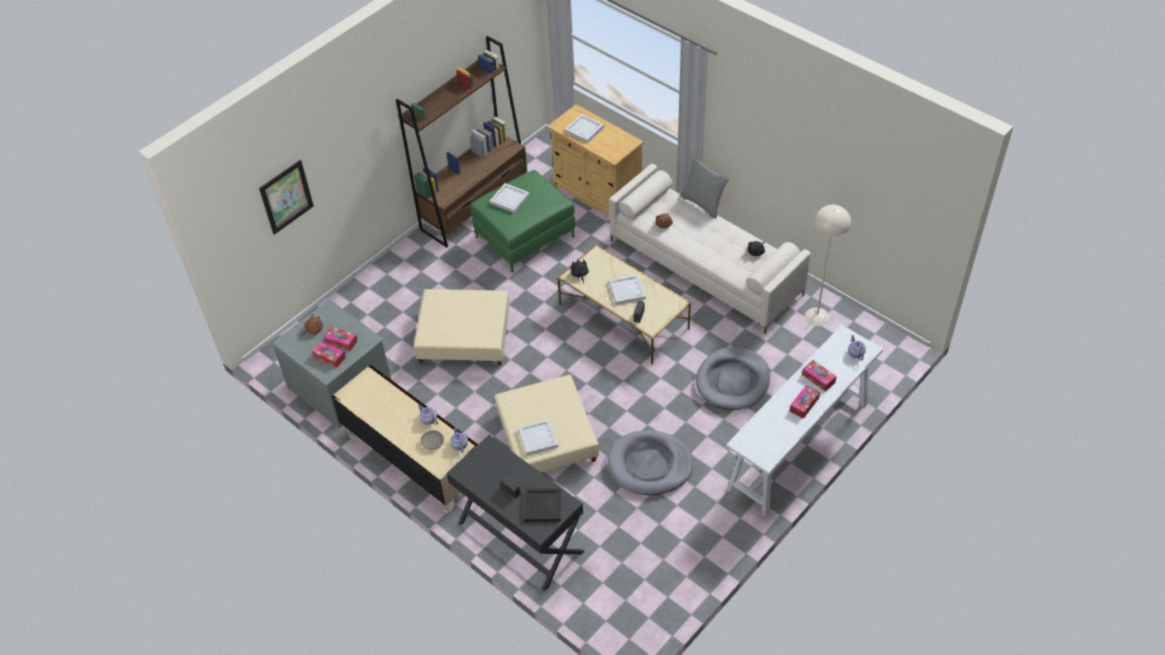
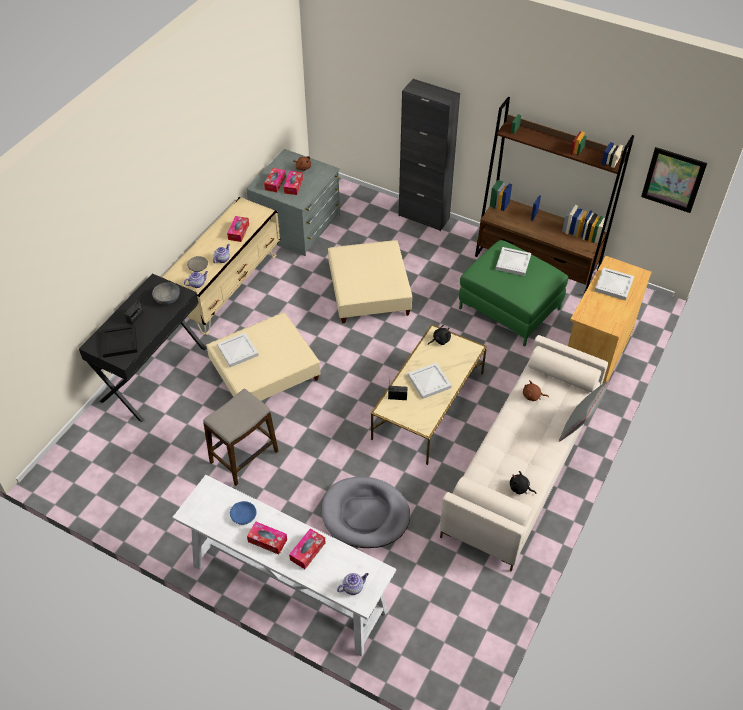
camera: 75 degrees right, 0 degrees up
picture [259,160,314,235] -> picture moved to [641,147,707,213]
grey dog bed [608,430,693,495] -> stool [203,389,278,486]
beige floor lamp [805,205,851,326] -> none
none -> grey bowl [152,282,180,305]
none -> tissue box [227,216,249,242]
none -> blue bowl [230,501,256,525]
none -> black cabinet [399,79,460,231]

